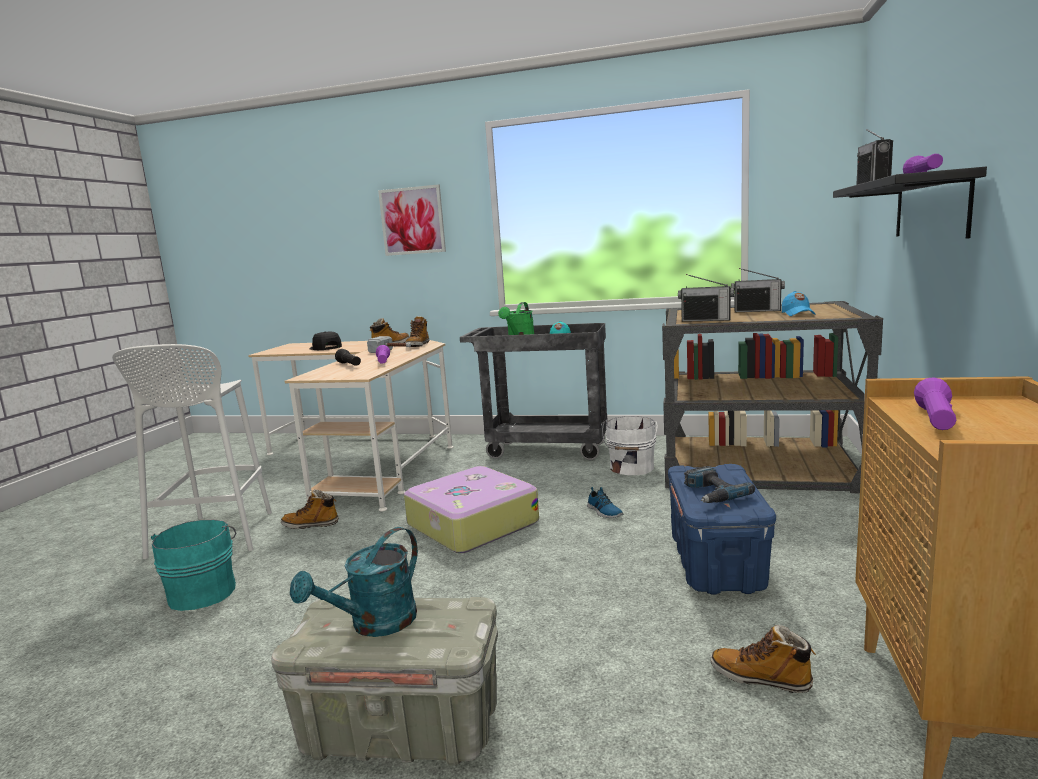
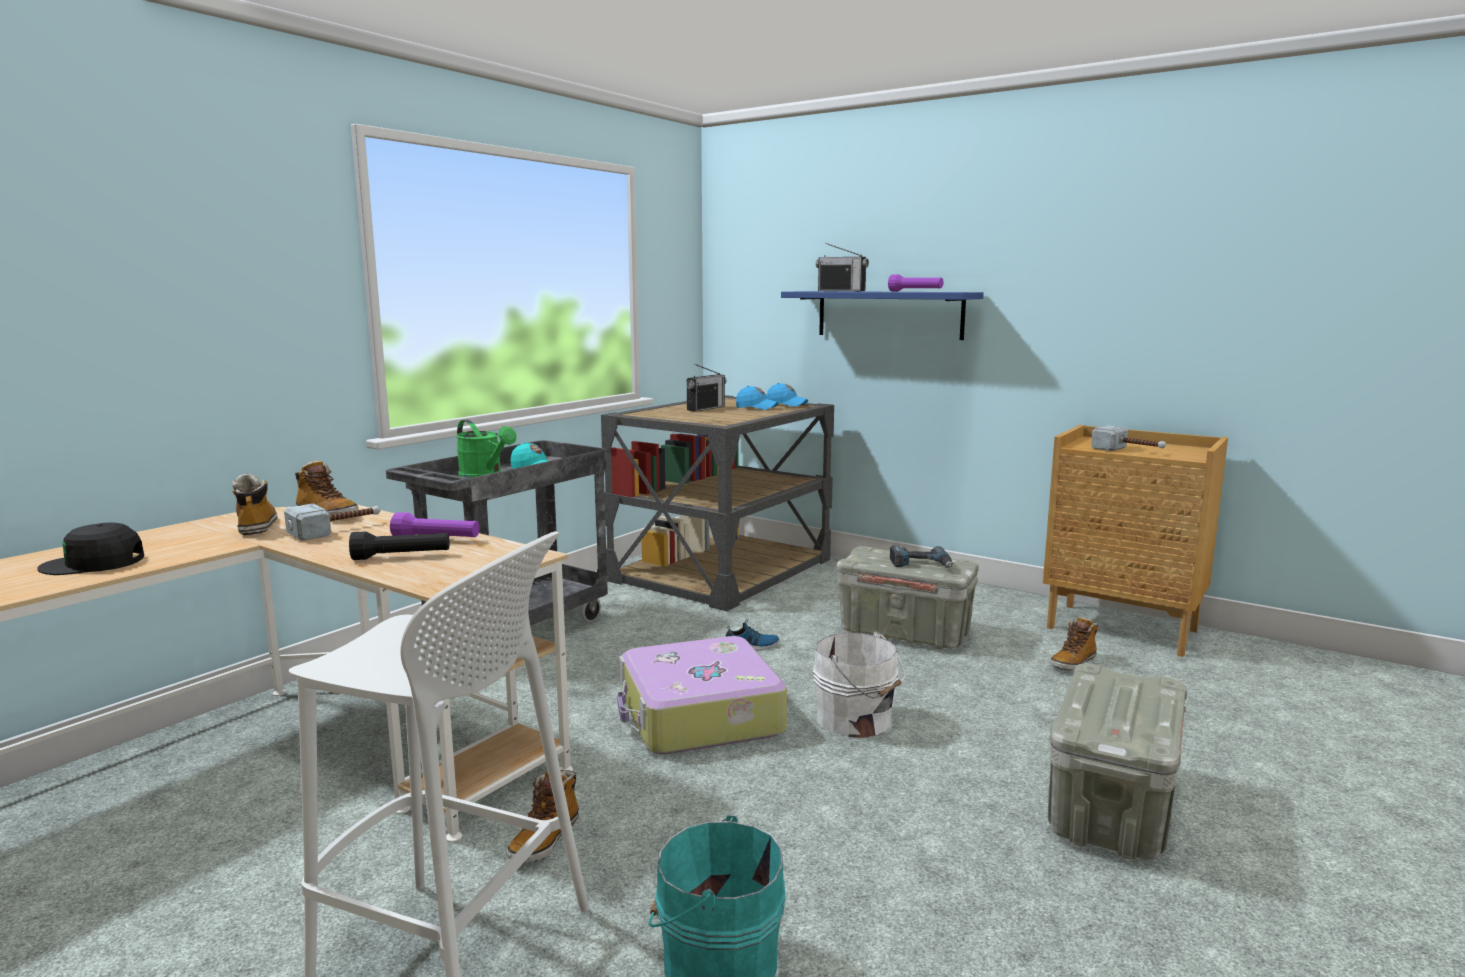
camera: 70 degrees left, 0 degrees up
turquoise watering can [290,527,418,637] -> none
picture [378,184,446,256] -> none
white bucket [602,416,658,475] -> white bucket moved to [813,631,905,738]
blue storage box [668,464,776,595] -> grey storage box [837,546,979,649]
radio [678,274,734,322] -> none
black shelf [833,167,987,238] -> blue shelf [781,291,984,340]
purple flashlight [914,377,956,430] -> hammer [1091,425,1166,451]
none -> blue cap [767,383,808,407]

